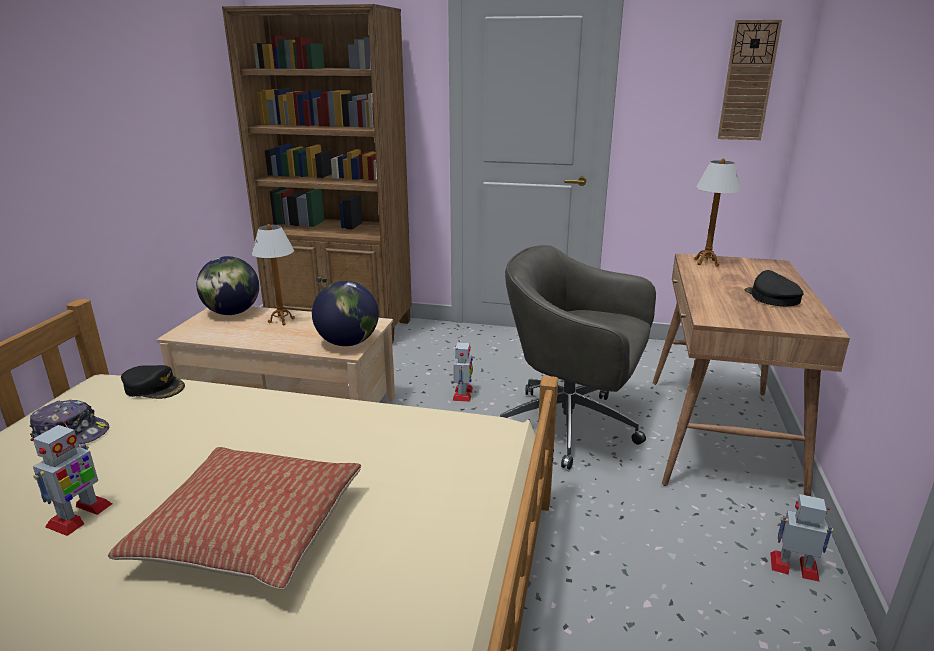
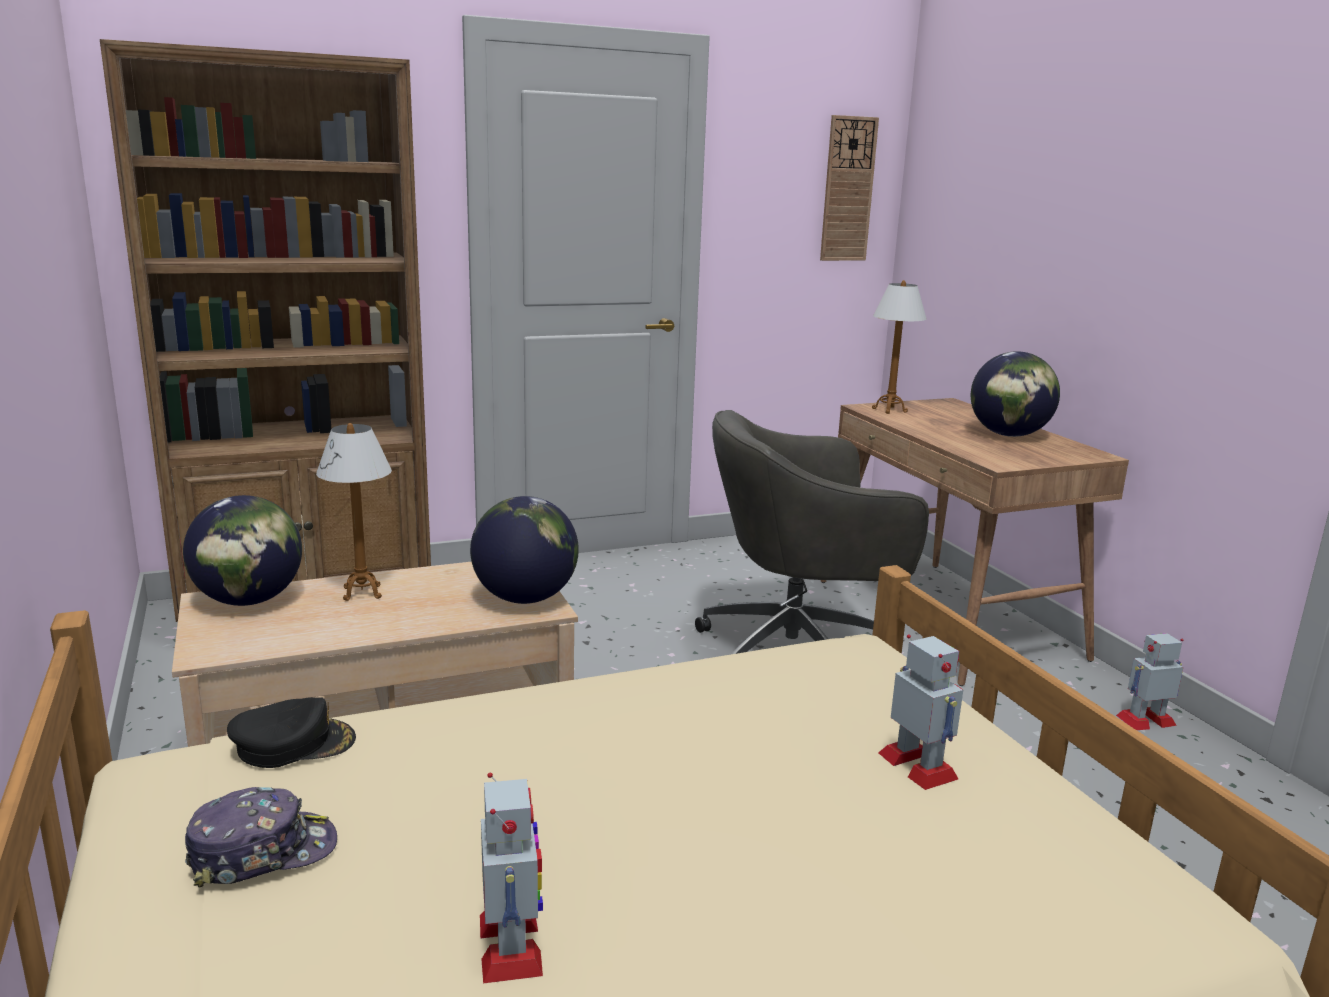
camera: 35 degrees left, 5 degrees down
pillow [108,447,361,590] -> none
toy robot [453,340,473,402] -> toy robot moved to [878,635,963,790]
black cap [745,270,804,306] -> globe [971,351,1060,437]

